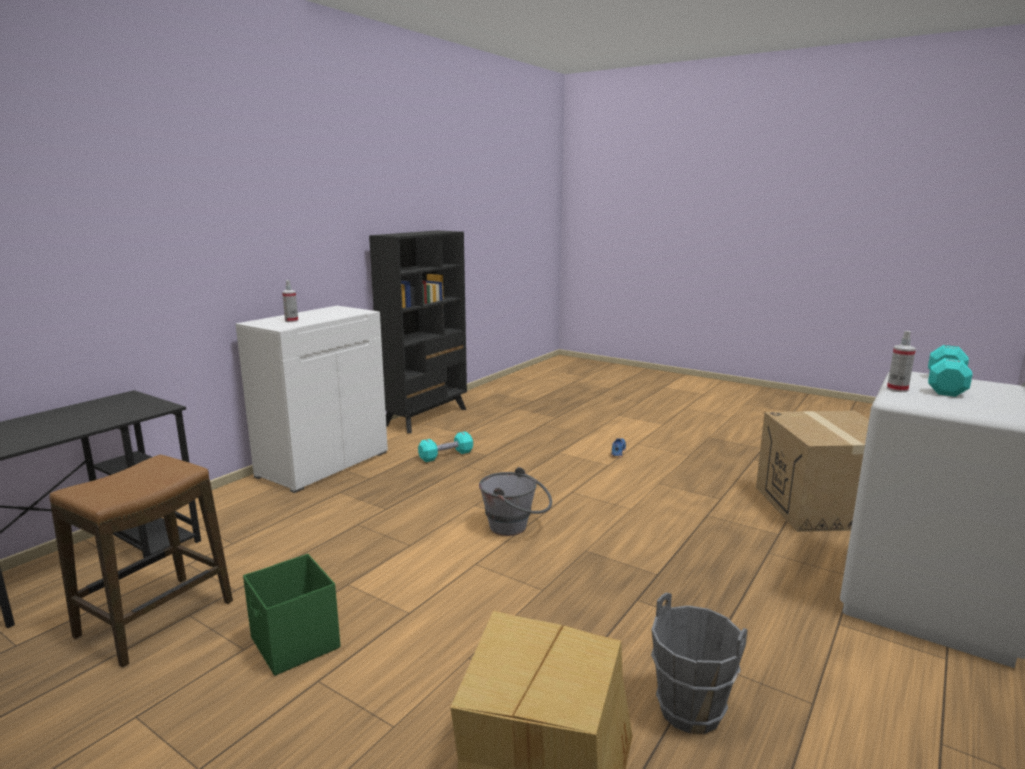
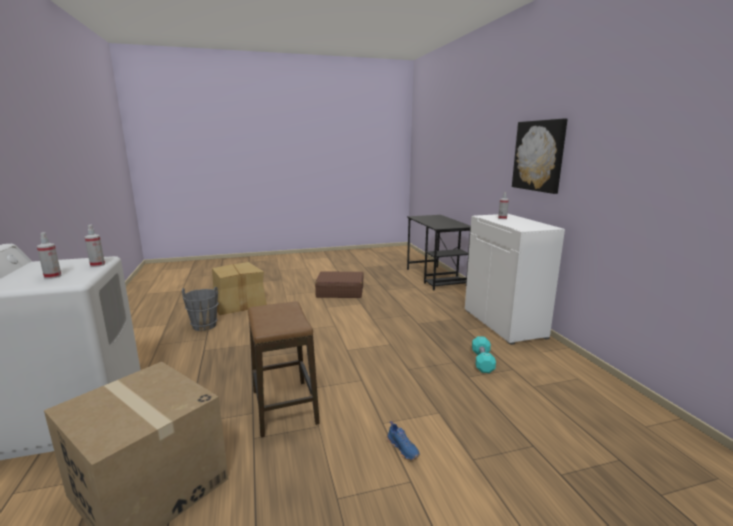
camera: 130 degrees right, 0 degrees up
stool [50,454,233,668] -> stool moved to [248,301,320,437]
green storage box [243,554,340,676] -> brown suitcase [315,271,364,298]
black bookcase [369,230,467,433] -> none
grey bucket [479,467,552,536] -> none
turquoise dumbbell [928,345,973,397] -> spray bottle [37,232,62,279]
none -> picture [512,118,568,194]

